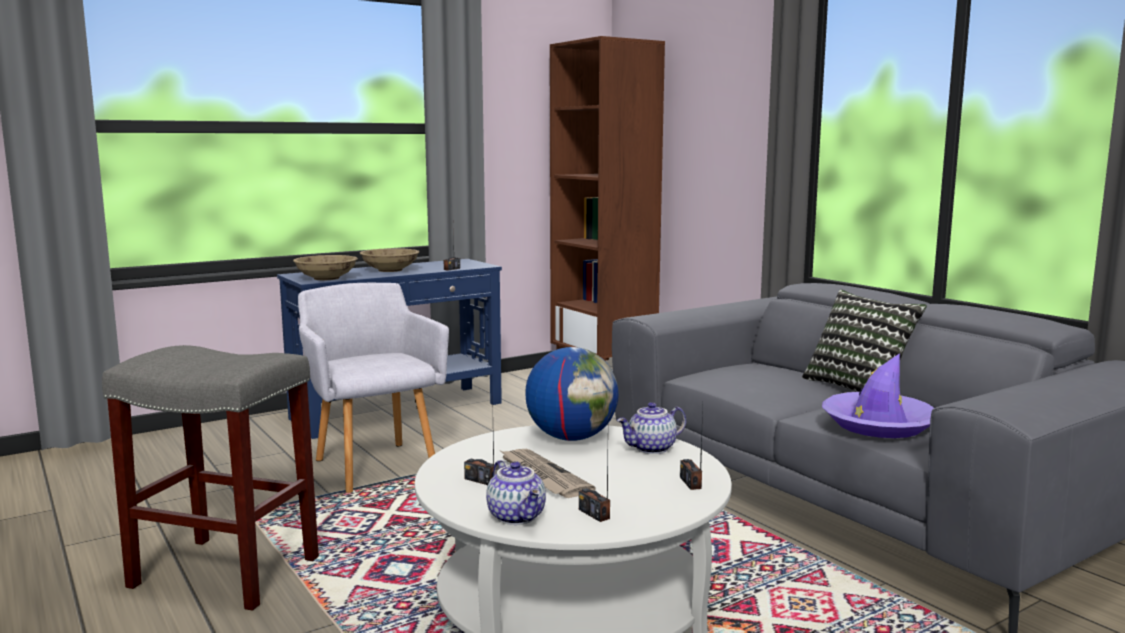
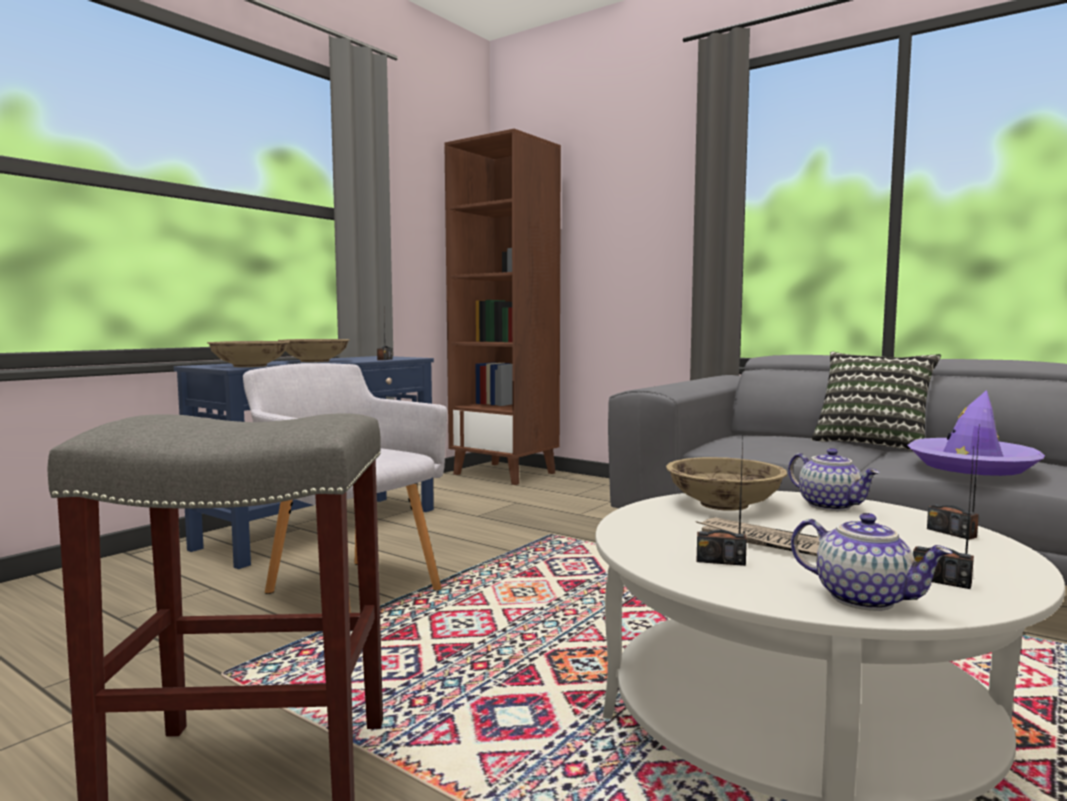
camera: 20 degrees left, 5 degrees down
globe [525,347,619,441] -> beige bowl [666,457,787,511]
teapot [617,402,686,454] -> teapot turned 75 degrees counterclockwise [788,448,879,511]

